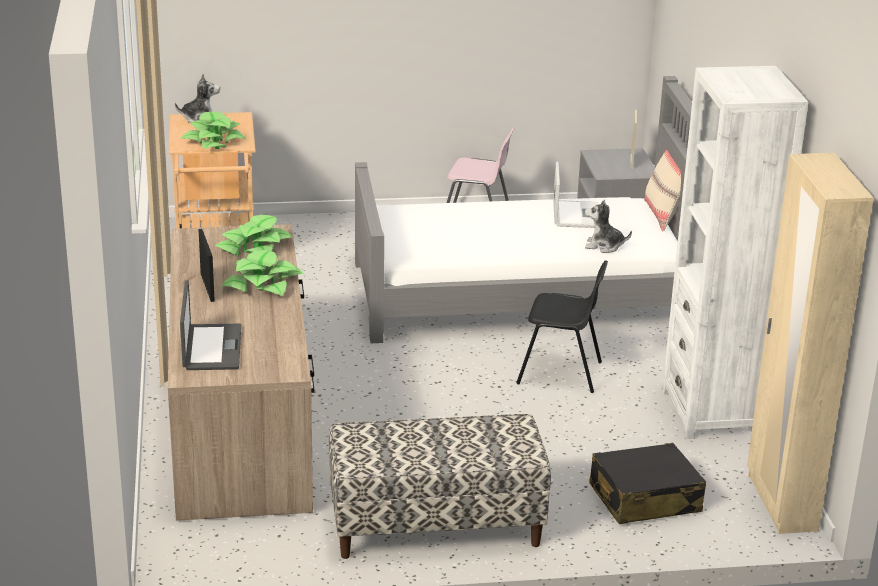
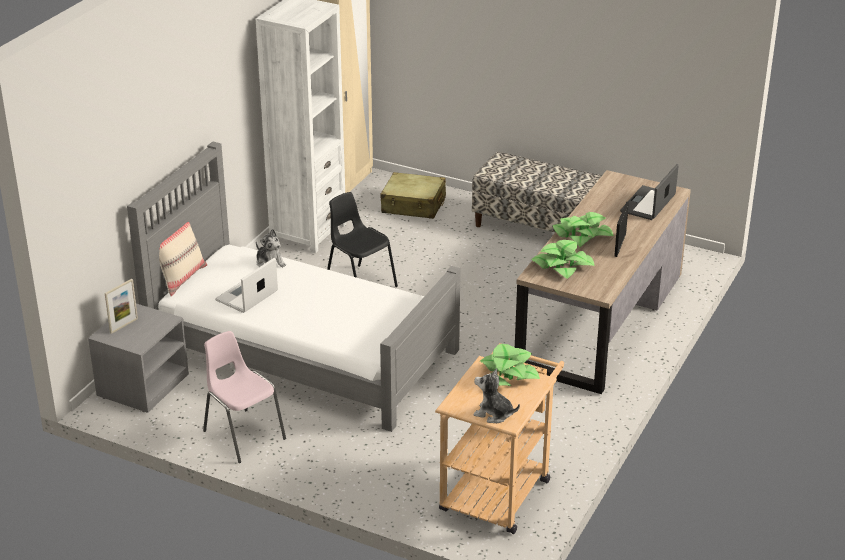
camera: 145 degrees left, 5 degrees up
black suitcase [589,443,706,524] -> beige suitcase [380,172,446,219]

